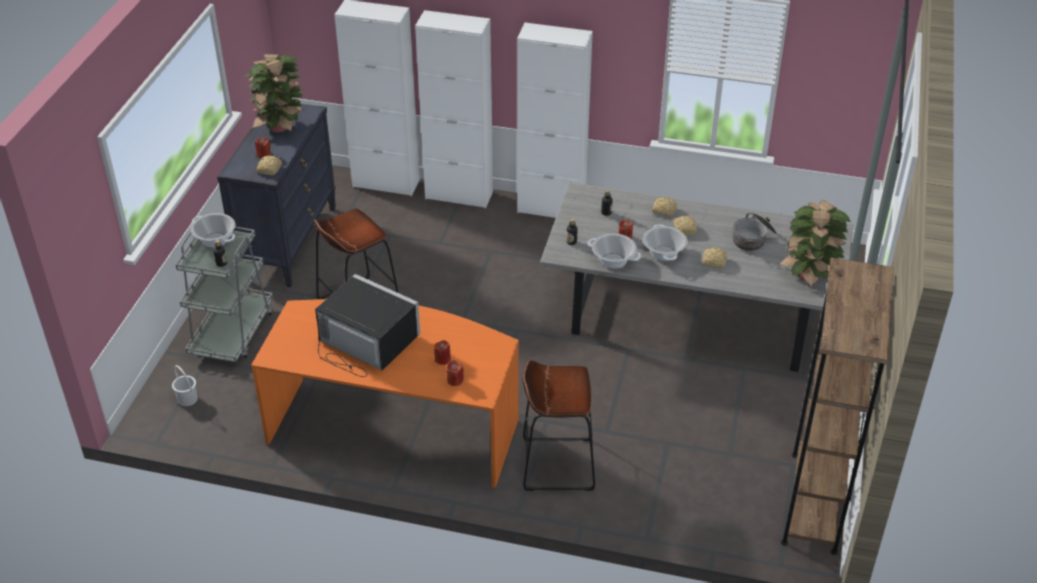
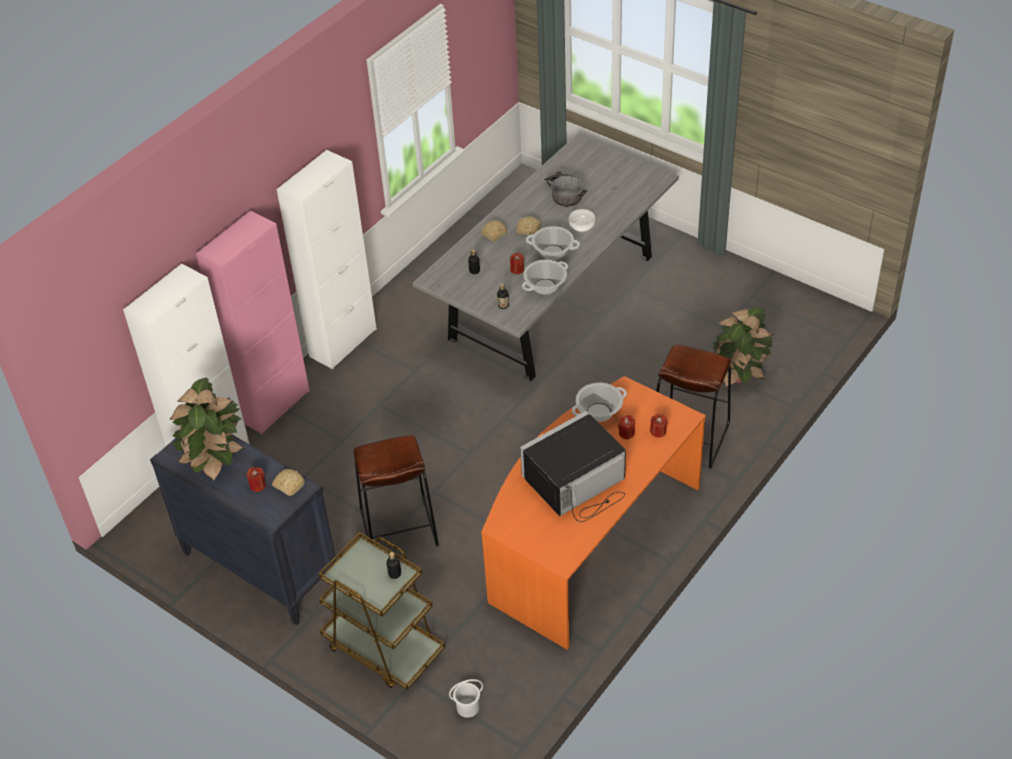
camera: 65 degrees left, 5 degrees up
grey cart [175,227,273,362] -> brown cart [319,532,445,690]
cooking pot [191,213,236,247] -> cooking pot moved to [572,383,627,422]
white cabinet [415,10,493,208] -> pink cabinet [196,211,310,434]
bread [703,247,727,268] -> bowl [569,209,595,232]
potted plant [778,200,851,288] -> potted plant moved to [713,307,774,387]
brown bookcase [781,258,894,555] -> none

